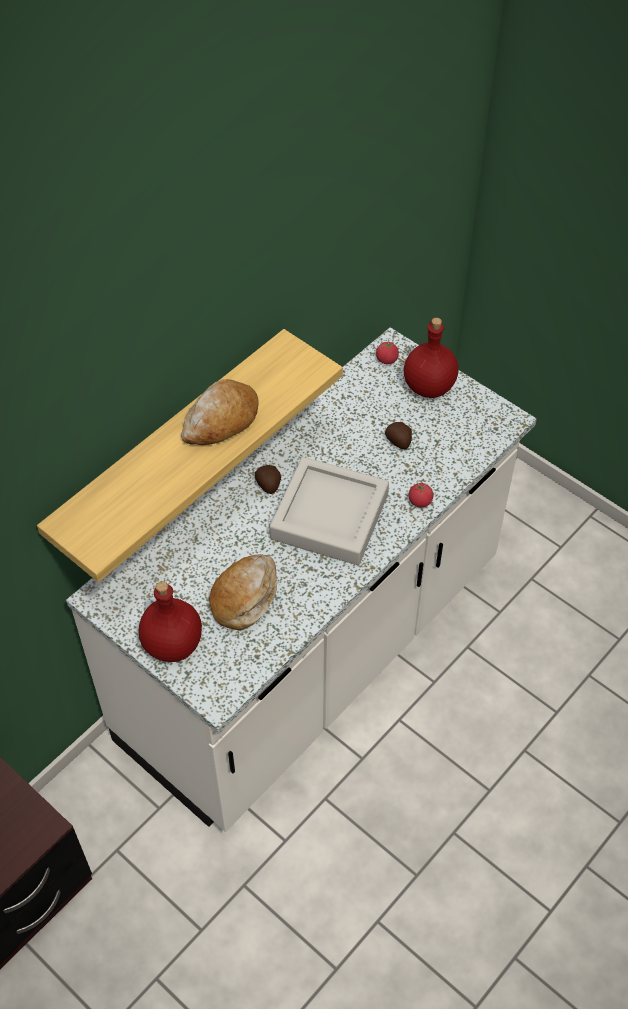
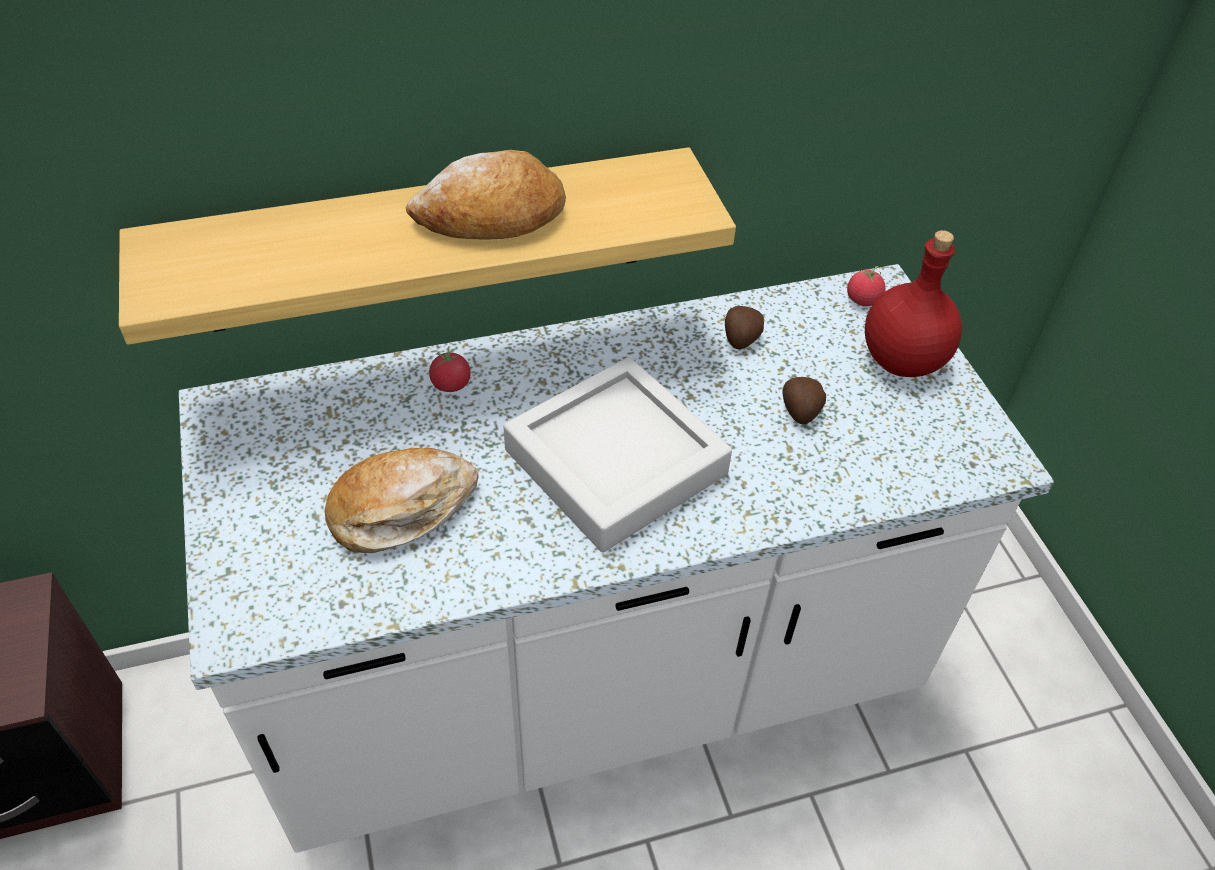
camera: 30 degrees right, 5 degrees down
red bottle [139,582,202,662] -> none
potato [255,465,281,494] -> potato moved to [725,306,764,350]
tomato [409,481,433,507] -> tomato moved to [429,347,471,392]

